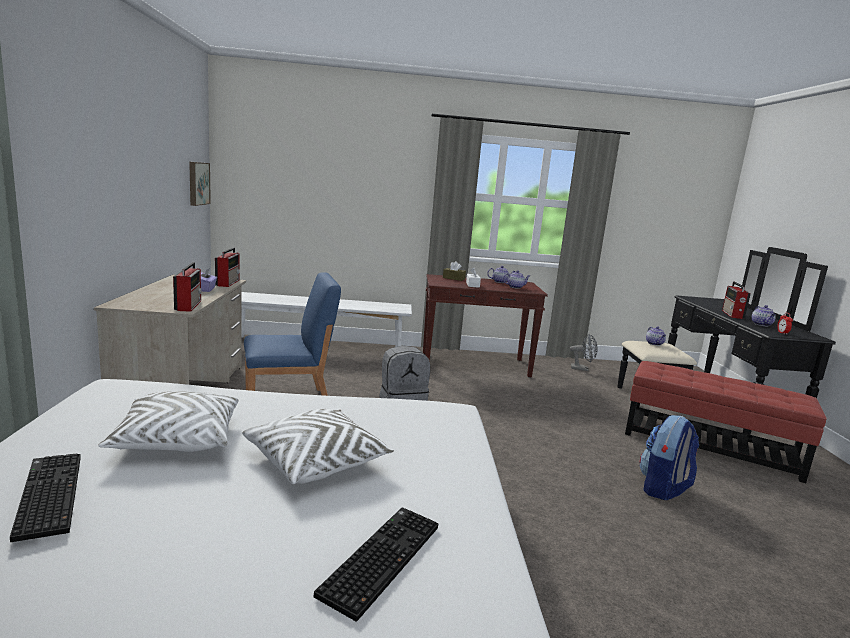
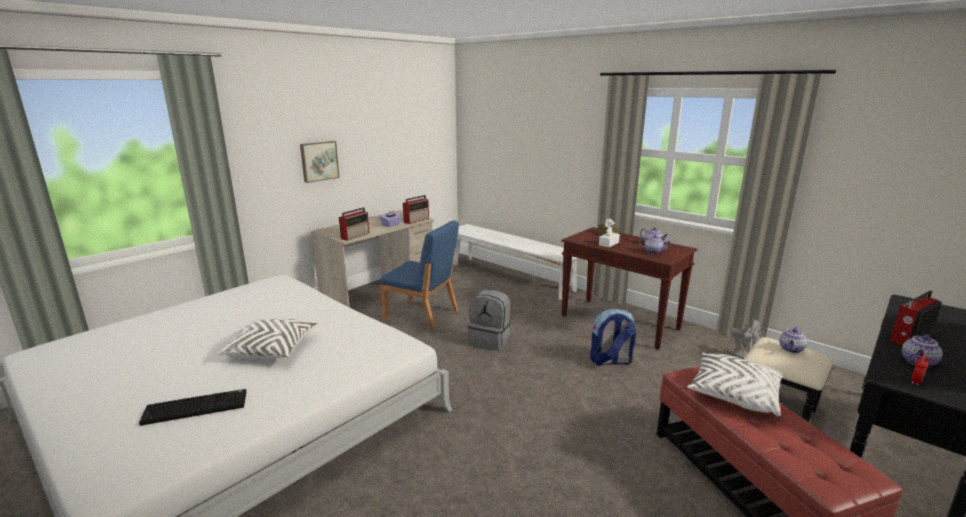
camera: 45 degrees right, 5 degrees up
keyboard [10,453,81,542] -> none
white pillow [98,391,239,452] -> white pillow moved to [687,353,783,416]
picture [189,162,211,206] -> picture moved to [300,141,340,183]
backpack [639,415,699,500] -> backpack moved to [590,308,636,366]

